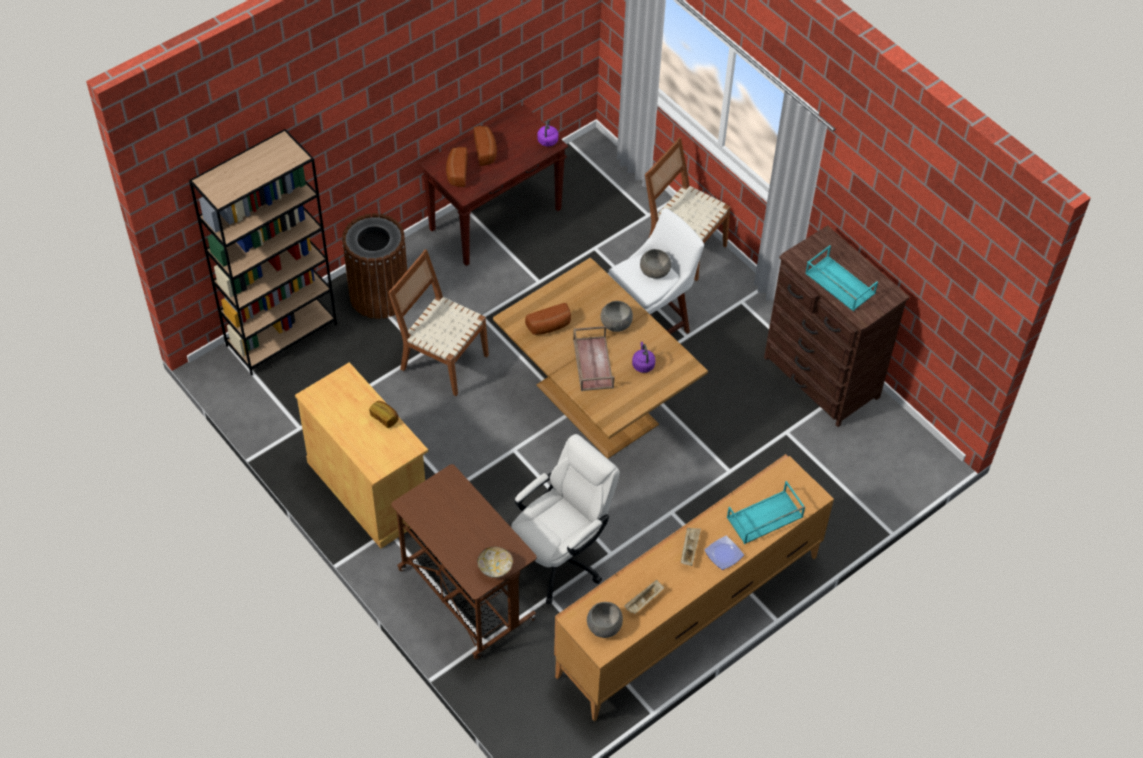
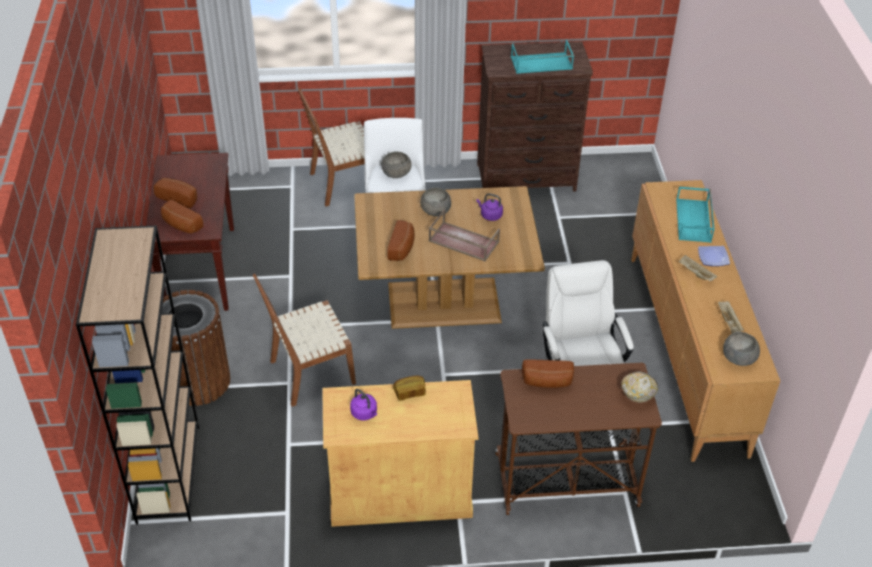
camera: 55 degrees left, 10 degrees down
purple kettle [537,119,558,146] -> purple kettle moved to [350,389,377,420]
none -> bread [522,359,574,388]

